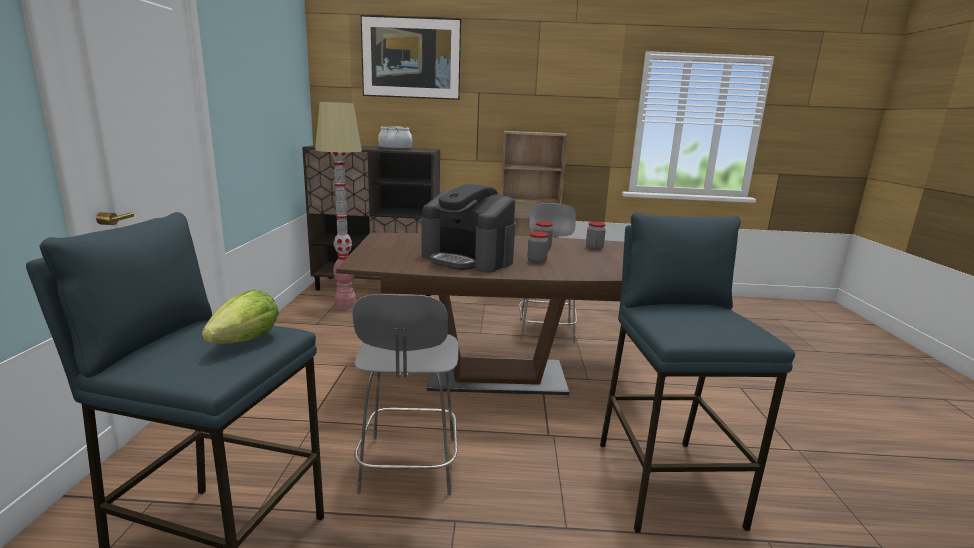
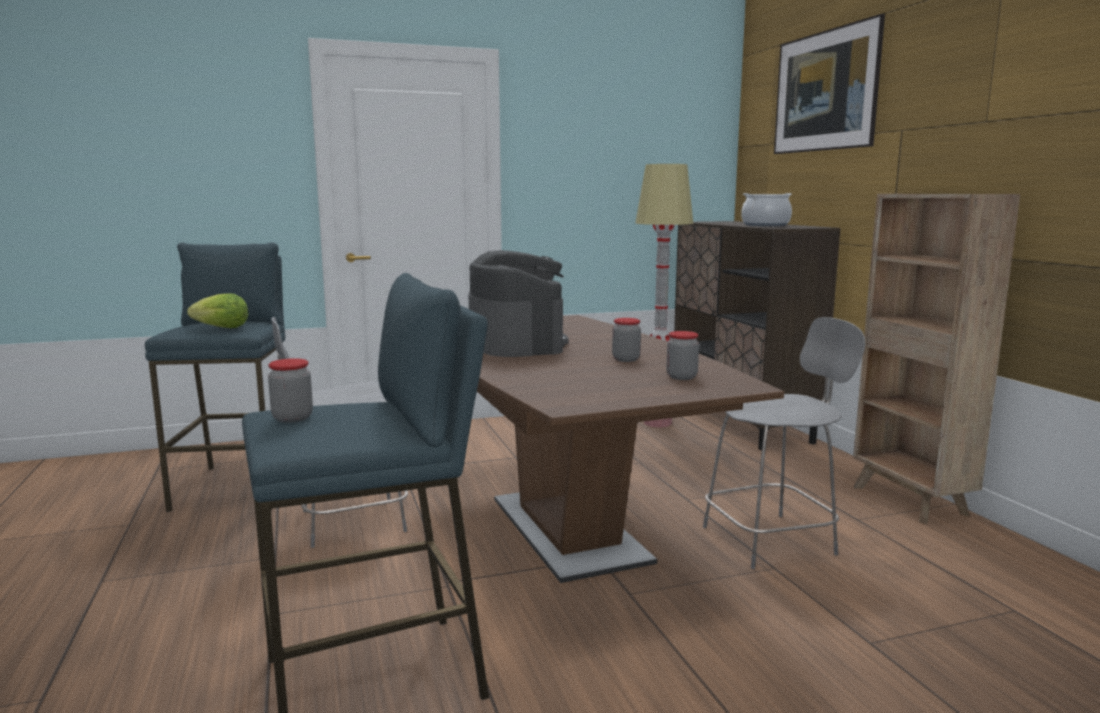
camera: 70 degrees right, 5 degrees down
coffee machine [421,184,515,273] -> coffee machine turned 150 degrees clockwise [468,250,569,357]
jar [527,232,549,264] -> jar moved to [268,358,313,423]

